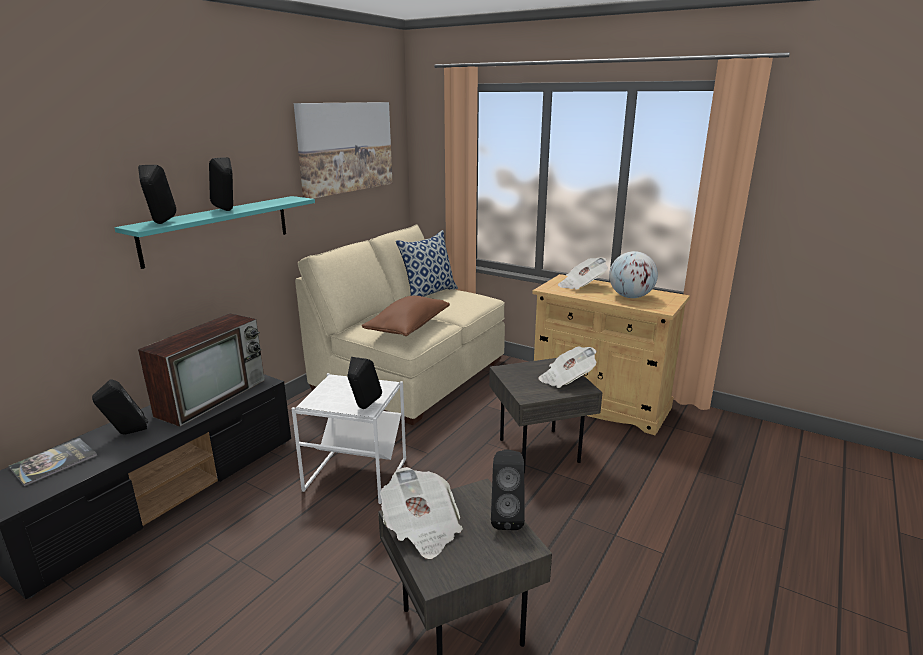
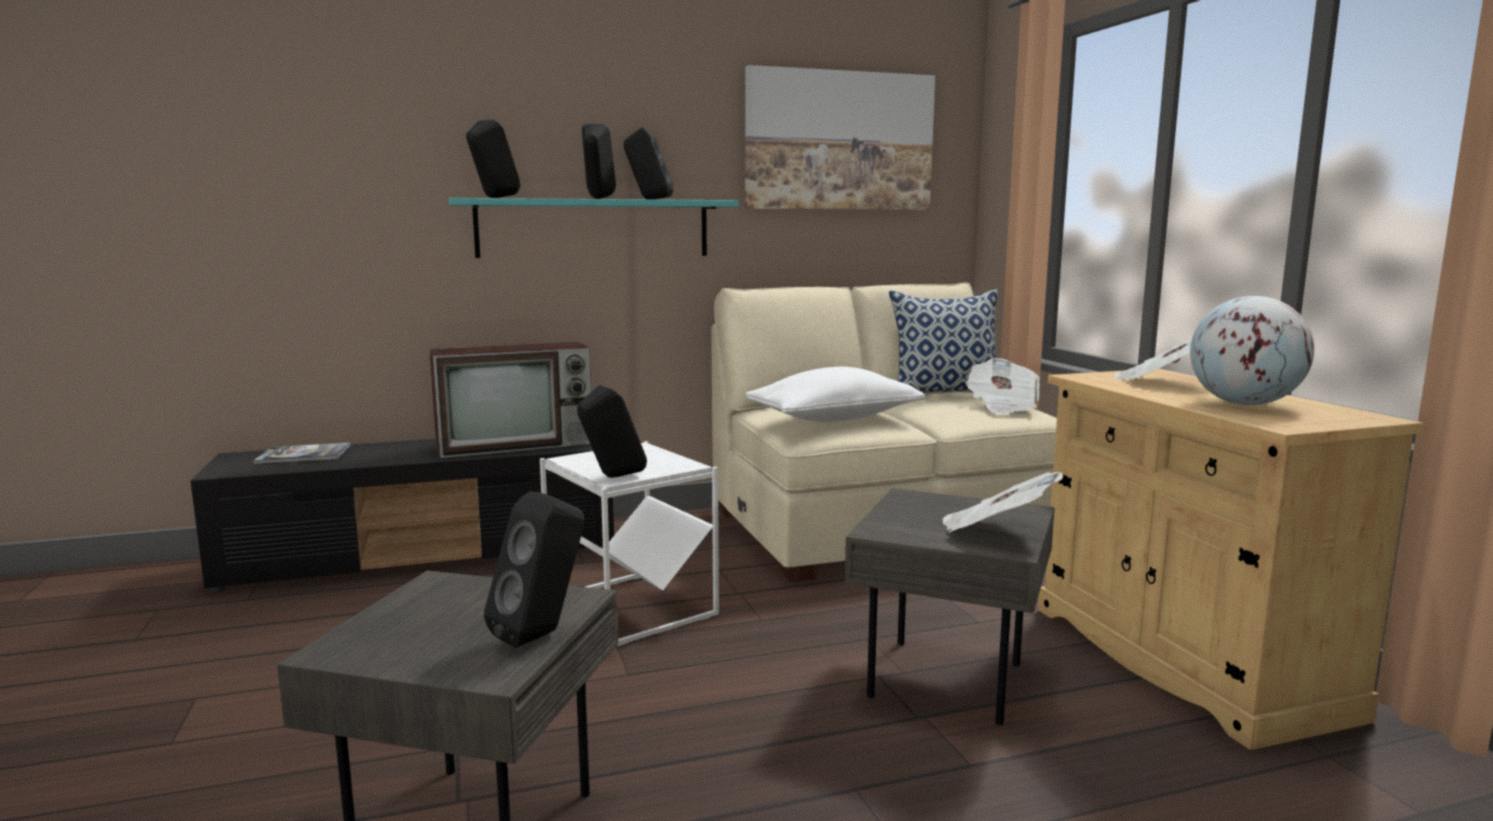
camera: 40 degrees right, 10 degrees down
black speaker [92,379,148,435] -> black speaker moved to [624,127,674,199]
brown pillow [362,295,450,336] -> white pillow [745,367,925,422]
newspaper [380,467,463,559] -> newspaper moved to [966,358,1040,414]

